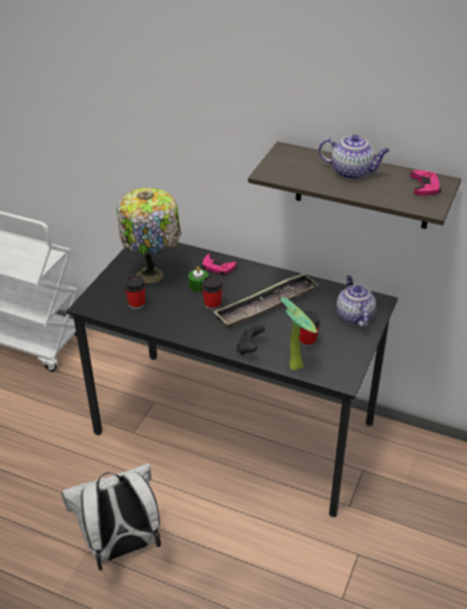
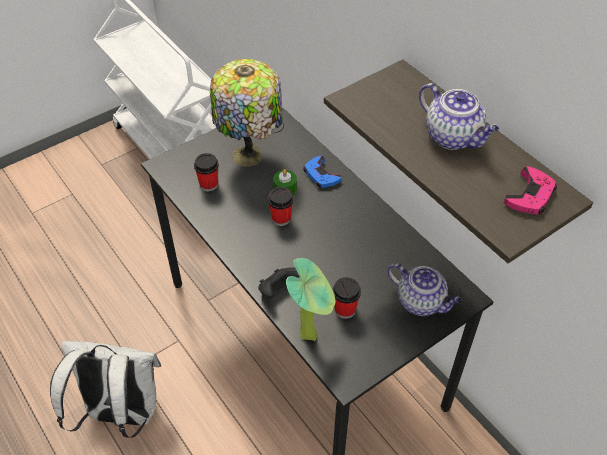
camera: 30 degrees right, 10 degrees up
pink game controller [202,253,236,275] -> blue game controller [303,156,342,188]
tray [214,273,319,328] -> none
teapot [336,276,376,327] -> teapot turned 105 degrees clockwise [387,263,462,316]

